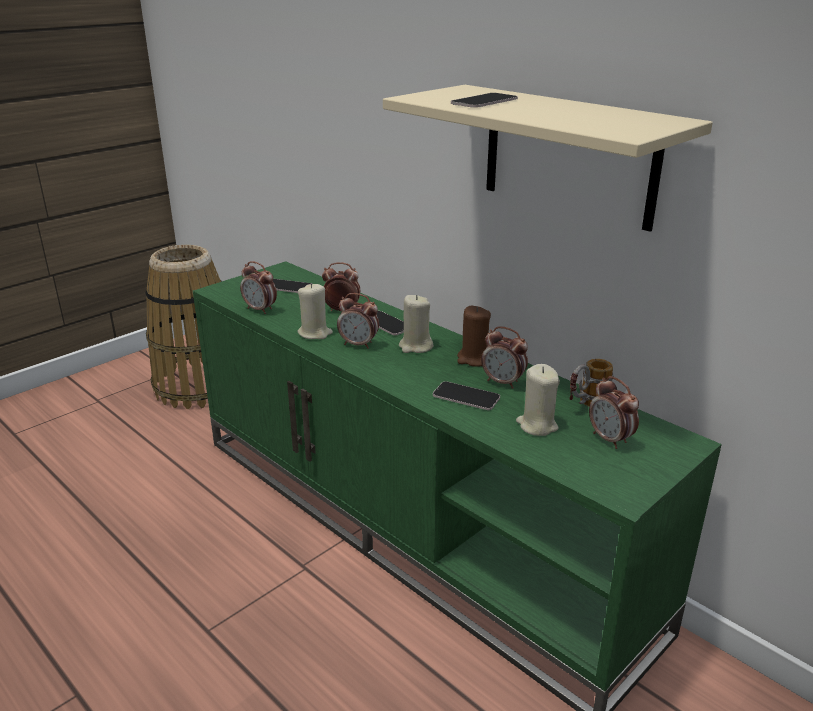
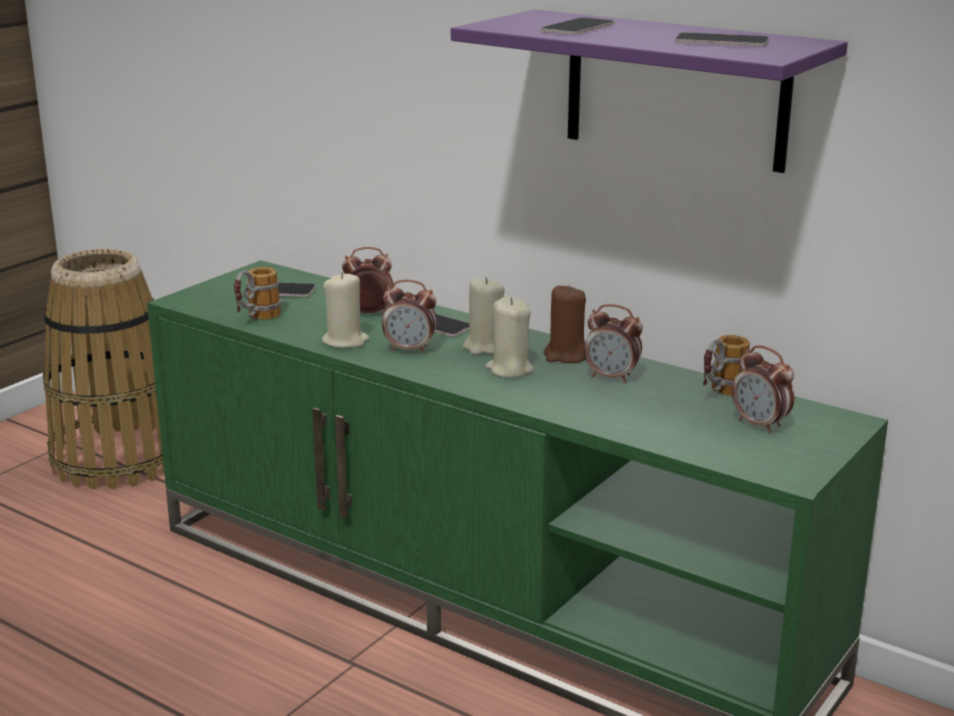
camera: 10 degrees left, 5 degrees down
alarm clock [240,261,277,314] -> mug [234,267,281,320]
beige shelf [383,85,713,232] -> purple shelf [451,10,848,173]
phone [433,381,500,410] -> phone moved to [675,32,769,46]
beige candle [516,364,560,436] -> beige candle moved to [485,296,534,378]

